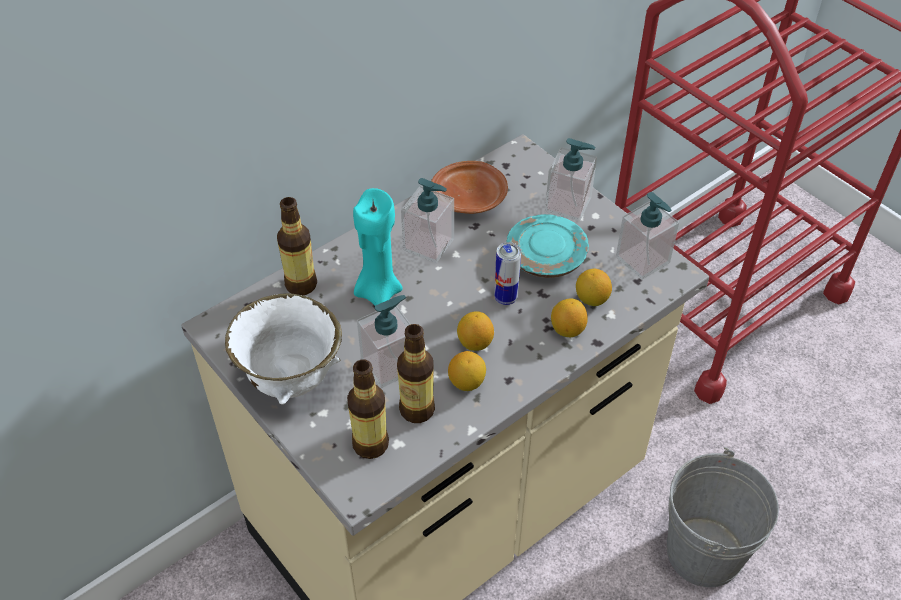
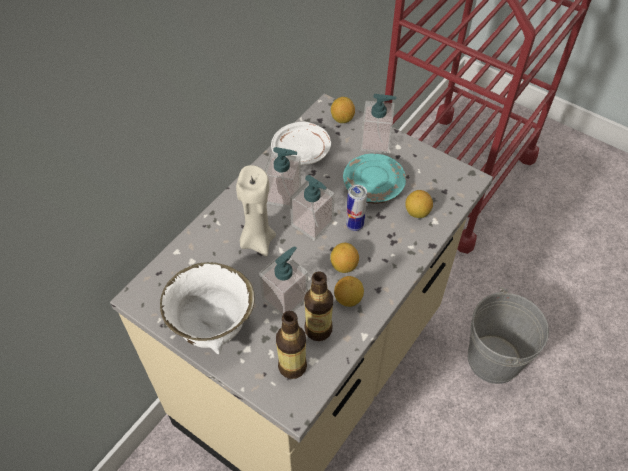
camera: 15 degrees left, 5 degrees up
bottle [277,197,317,295] -> none
turquoise candle [353,188,403,305] -> beige candle [236,165,276,257]
brown plate [431,161,508,214] -> white plate [271,122,331,165]
lemon [551,298,588,337] -> lemon moved to [331,97,355,123]
soap dispenser [616,192,679,280] -> soap dispenser moved to [290,175,335,241]

